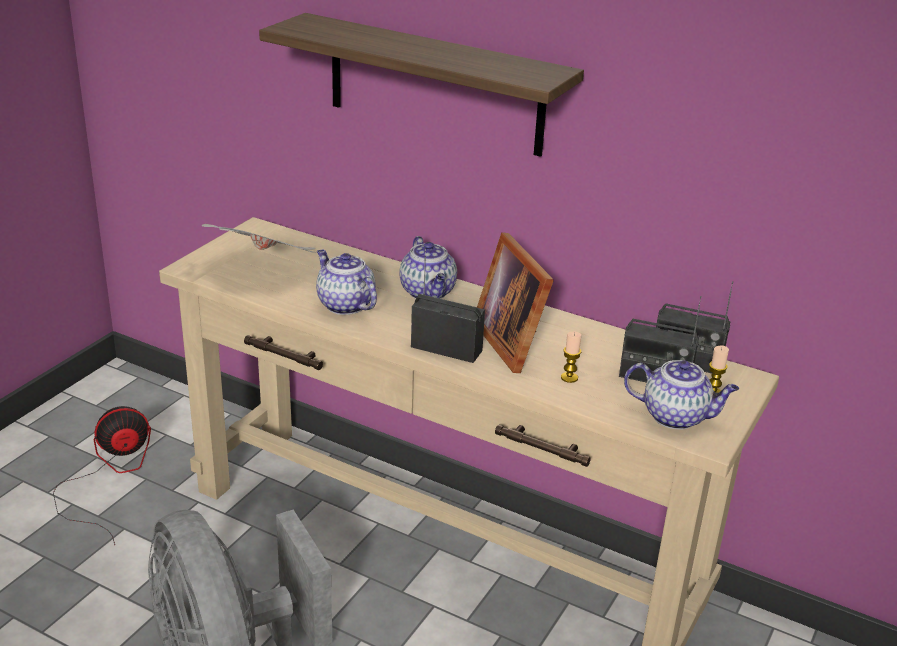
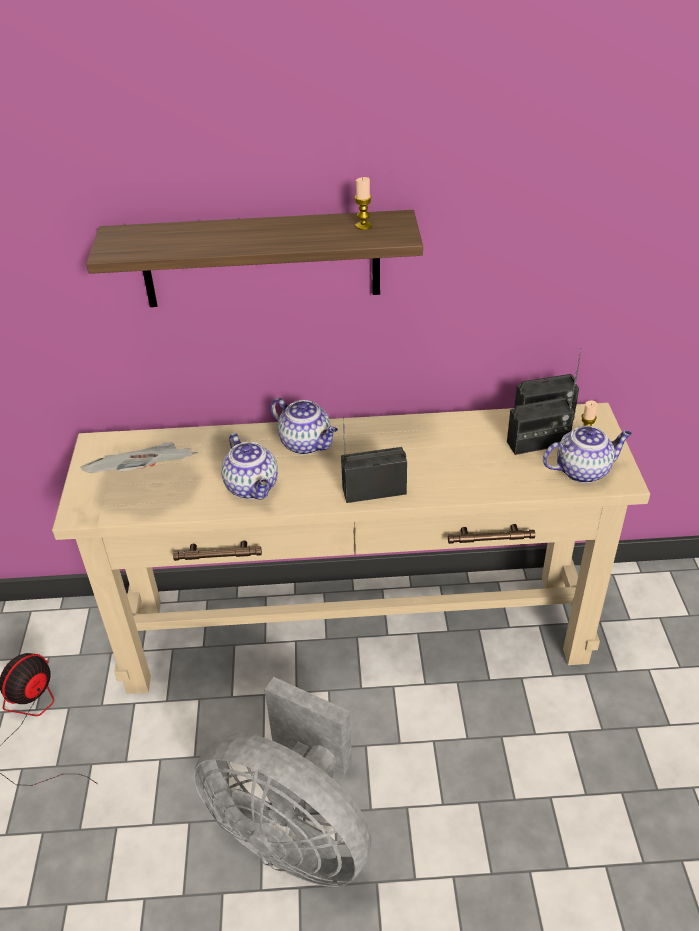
camera: 30 degrees left, 10 degrees up
teapot [316,249,377,315] -> teapot turned 135 degrees counterclockwise [221,433,278,500]
picture frame [477,232,554,373] -> none
candle [561,332,581,383] -> candle moved to [355,177,372,230]

